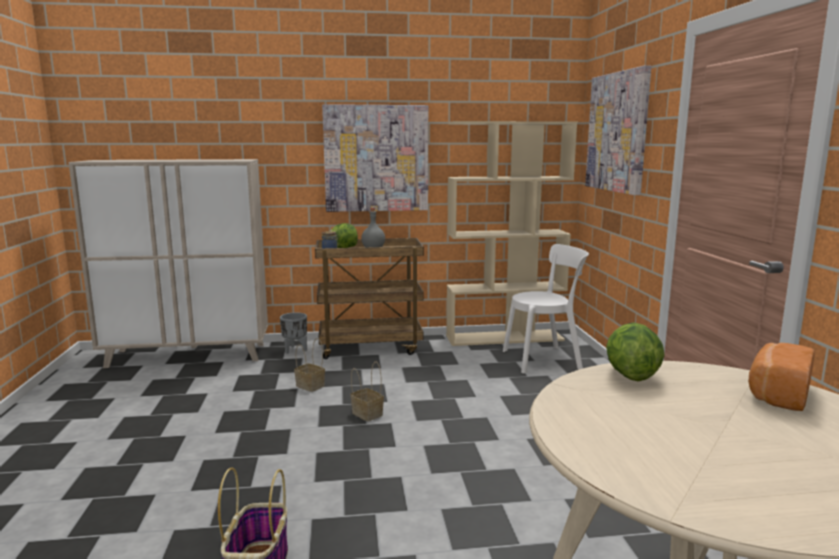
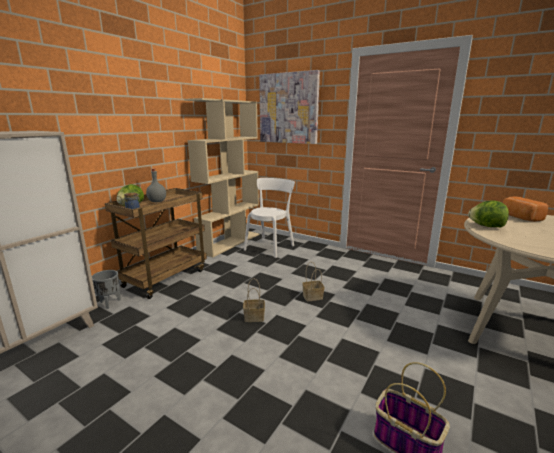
camera: 50 degrees left, 5 degrees up
basket [294,338,325,392] -> basket moved to [302,262,324,301]
picture [322,104,428,212] -> none

